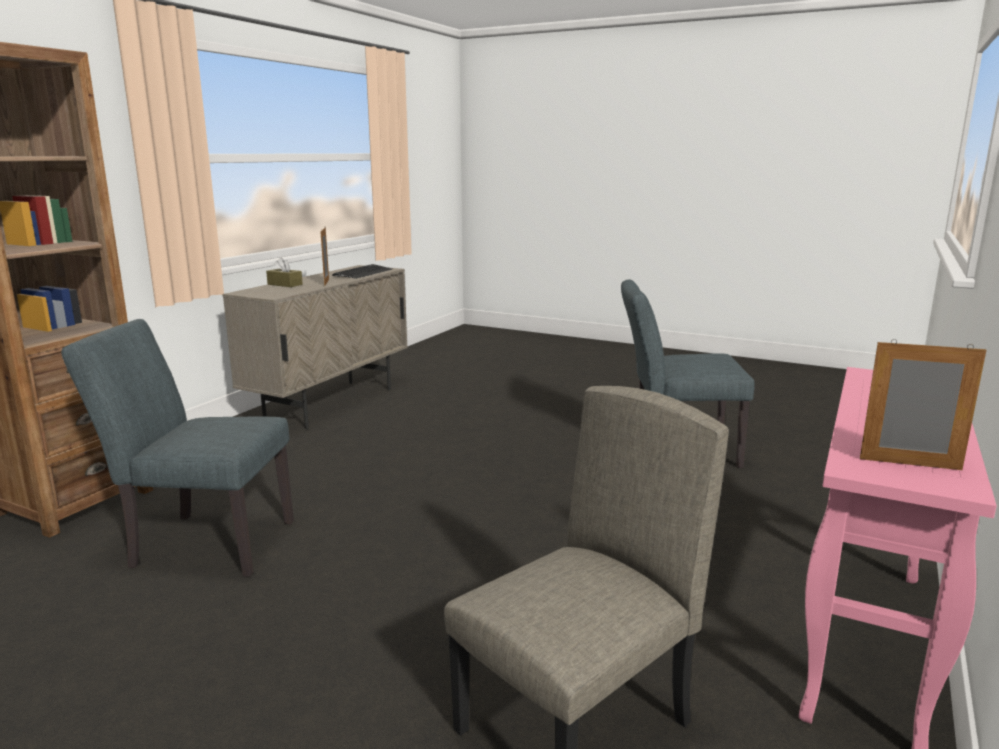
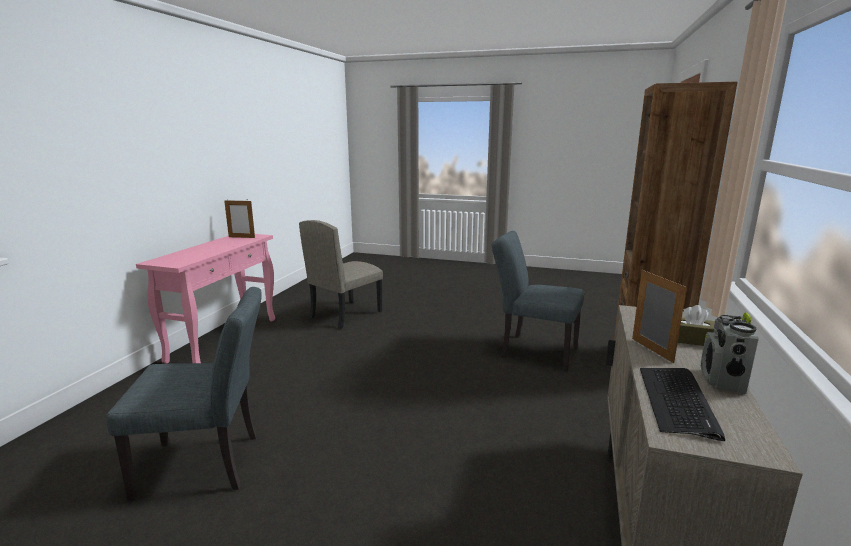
camera: 170 degrees right, 0 degrees up
grey chair [61,319,294,577] -> grey chair turned 150 degrees counterclockwise [492,231,584,370]
none -> radio [701,312,759,394]

